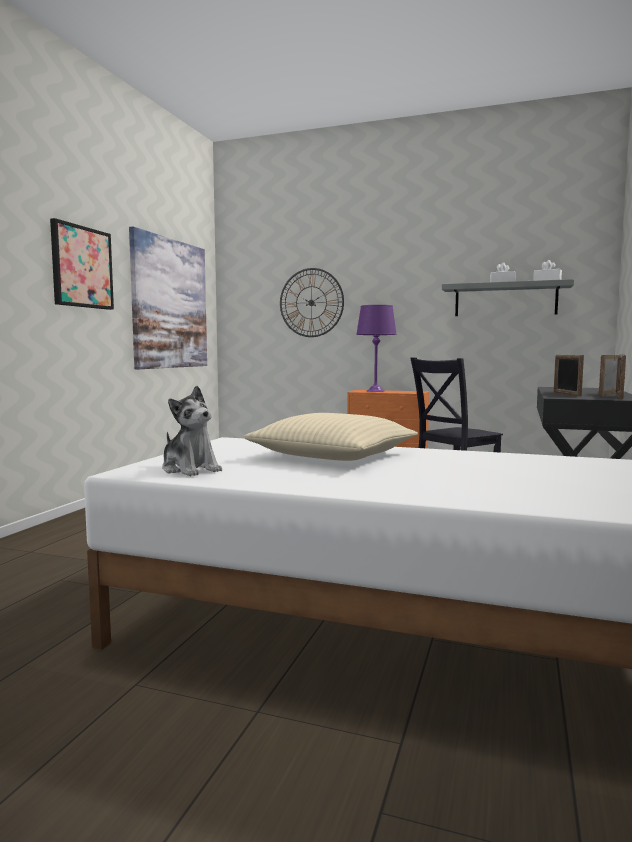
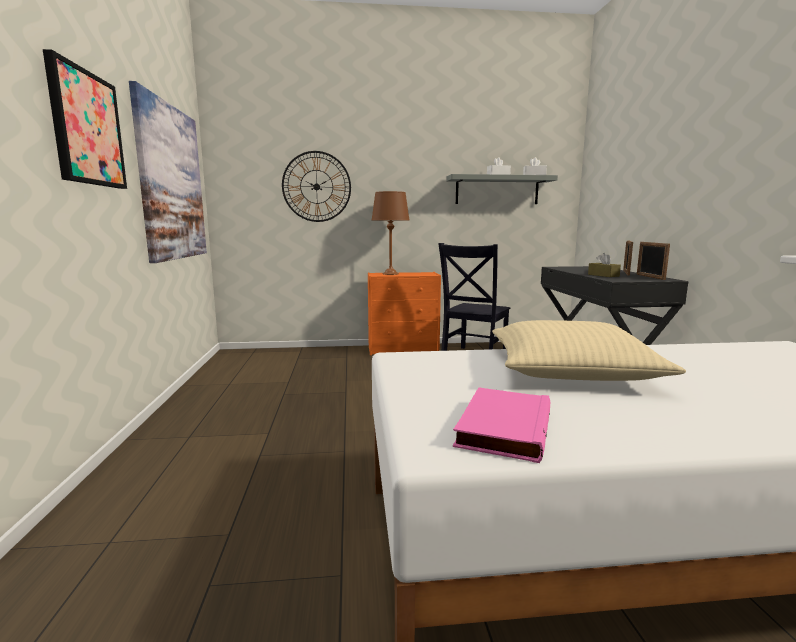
camera: 25 degrees left, 5 degrees up
plush toy [162,386,222,476] -> pink book [453,388,550,463]
purple table lamp [356,305,397,392] -> brown table lamp [371,191,410,275]
picture frame [554,355,584,396] -> brown tissue box [588,253,621,277]

